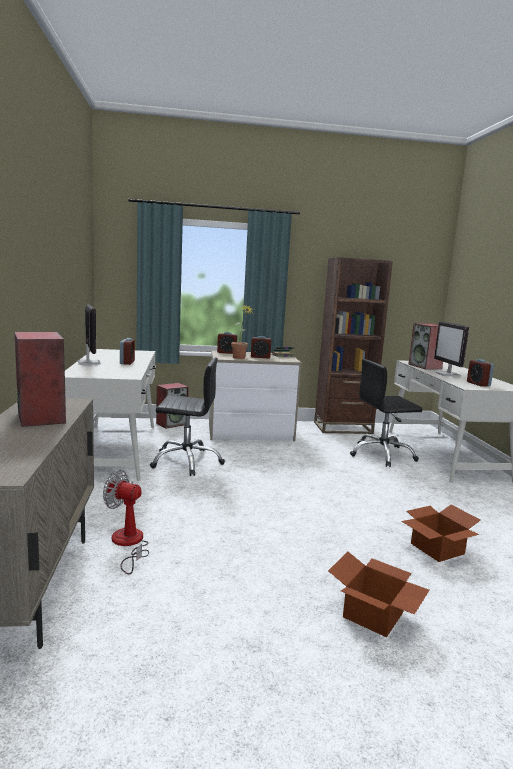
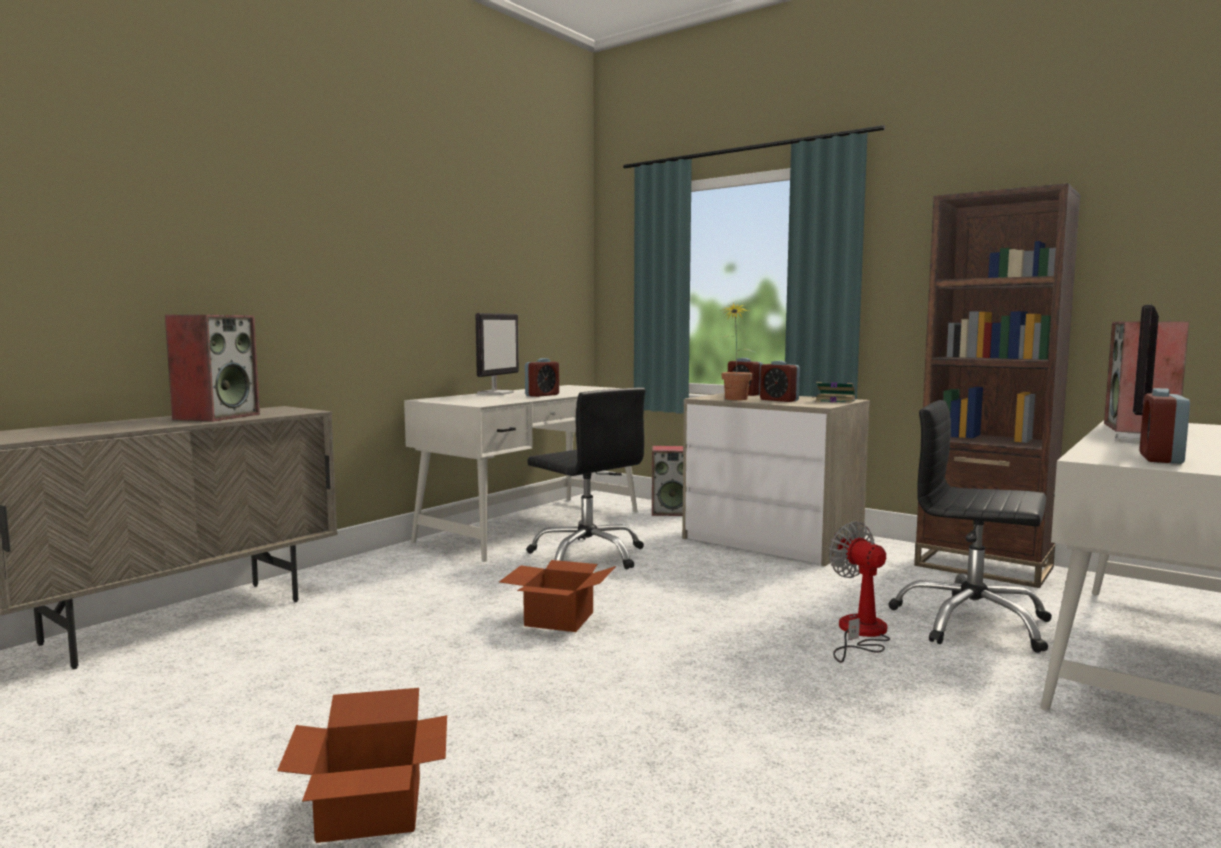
camera: 45 degrees right, 5 degrees down
fan [103,470,149,574] -> fan moved to [829,521,890,663]
cardboard box [401,505,481,562] -> cardboard box moved to [499,560,616,632]

